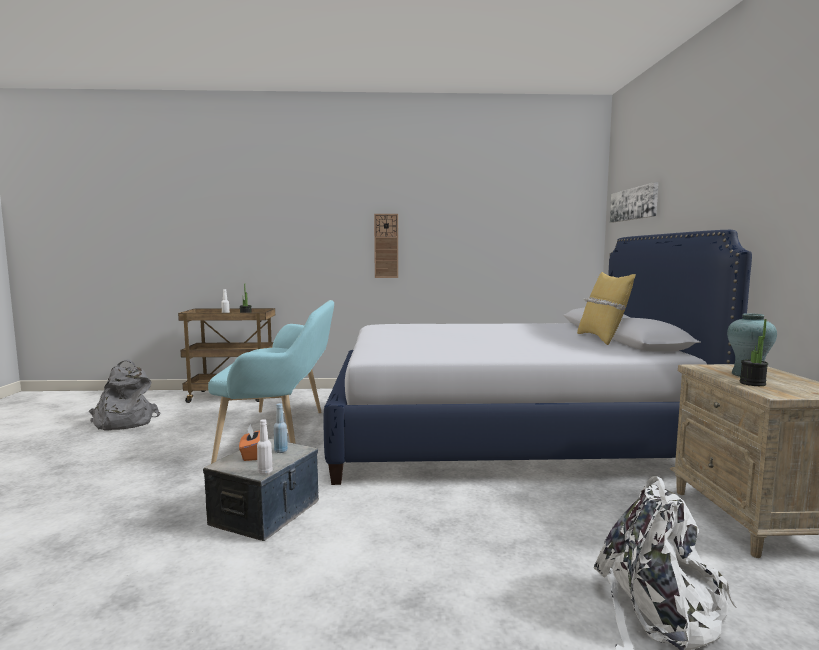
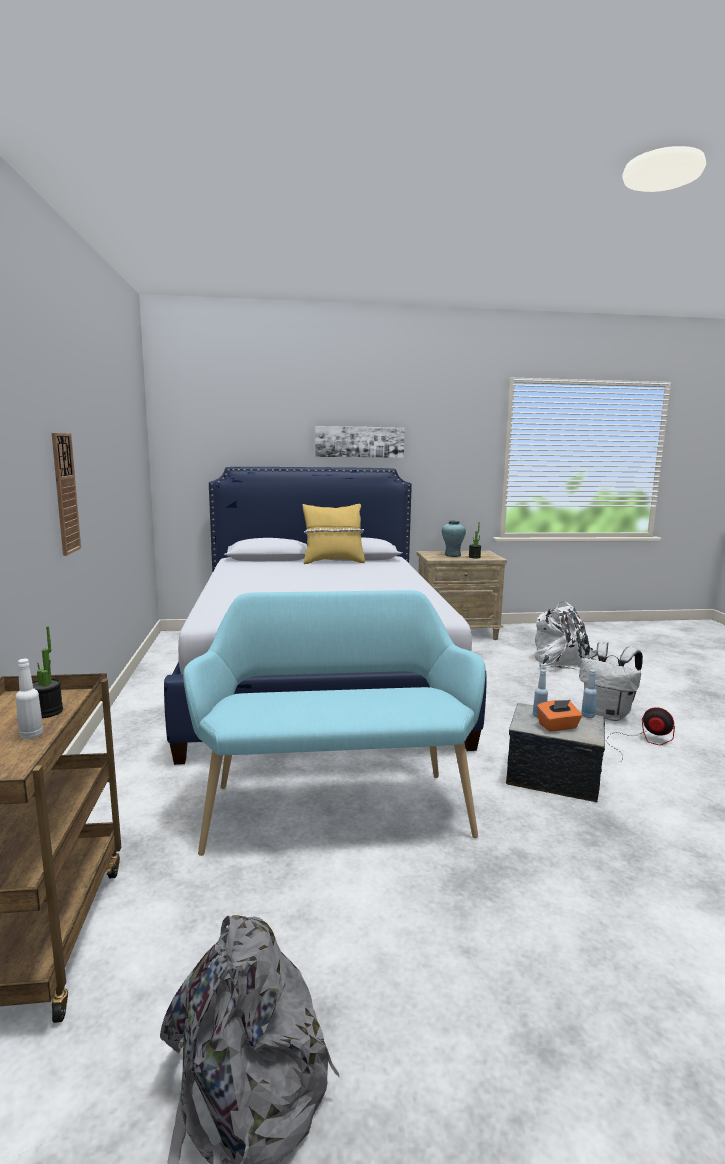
camera: 95 degrees left, 5 degrees up
white bottle [257,419,273,475] -> blue bottle [581,670,597,718]
picture [610,182,658,222] -> picture moved to [315,426,405,458]
none -> white backpack [579,642,643,721]
none -> fan [606,707,675,761]

